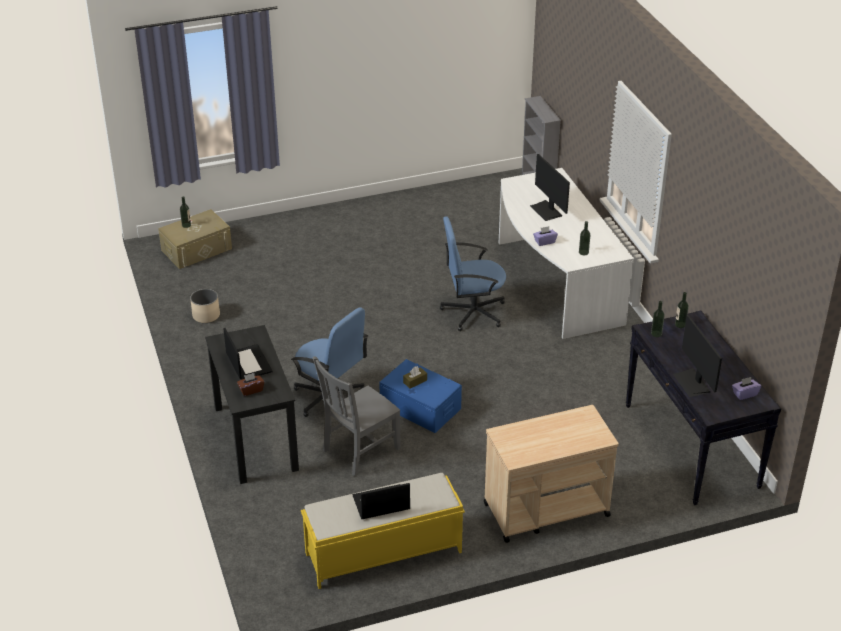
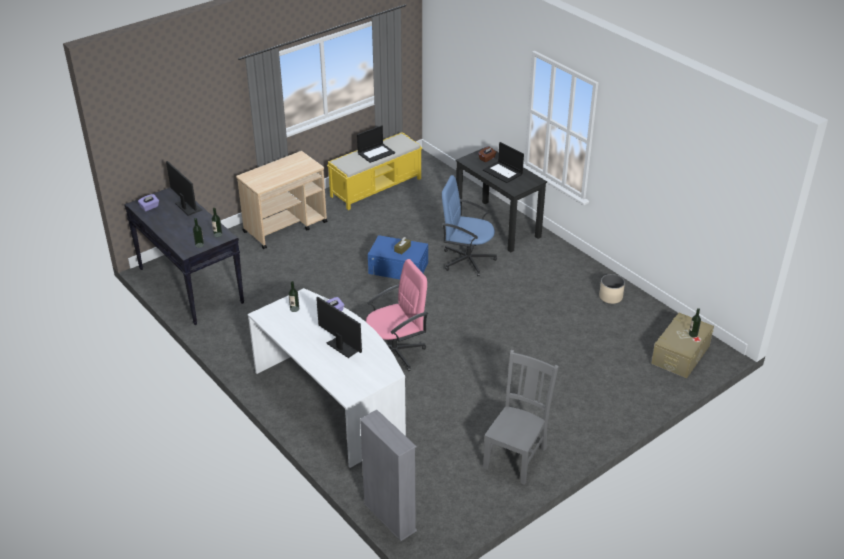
camera: 160 degrees right, 0 degrees up
grey chair [312,357,401,476] -> grey chair moved to [483,350,559,485]
blue office chair [440,216,506,331] -> pink office chair [366,259,428,371]

